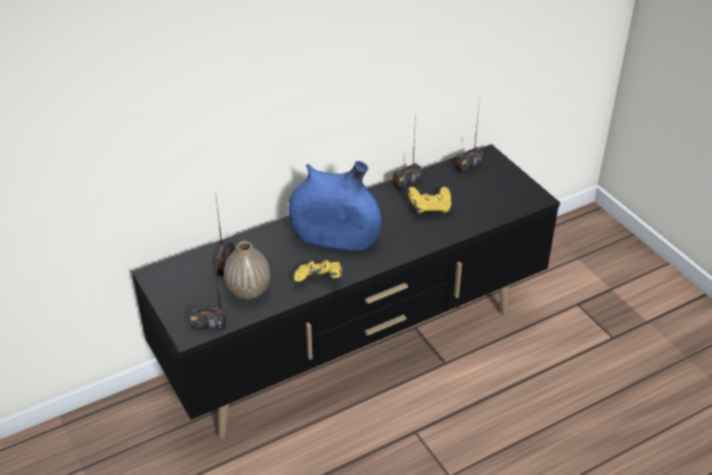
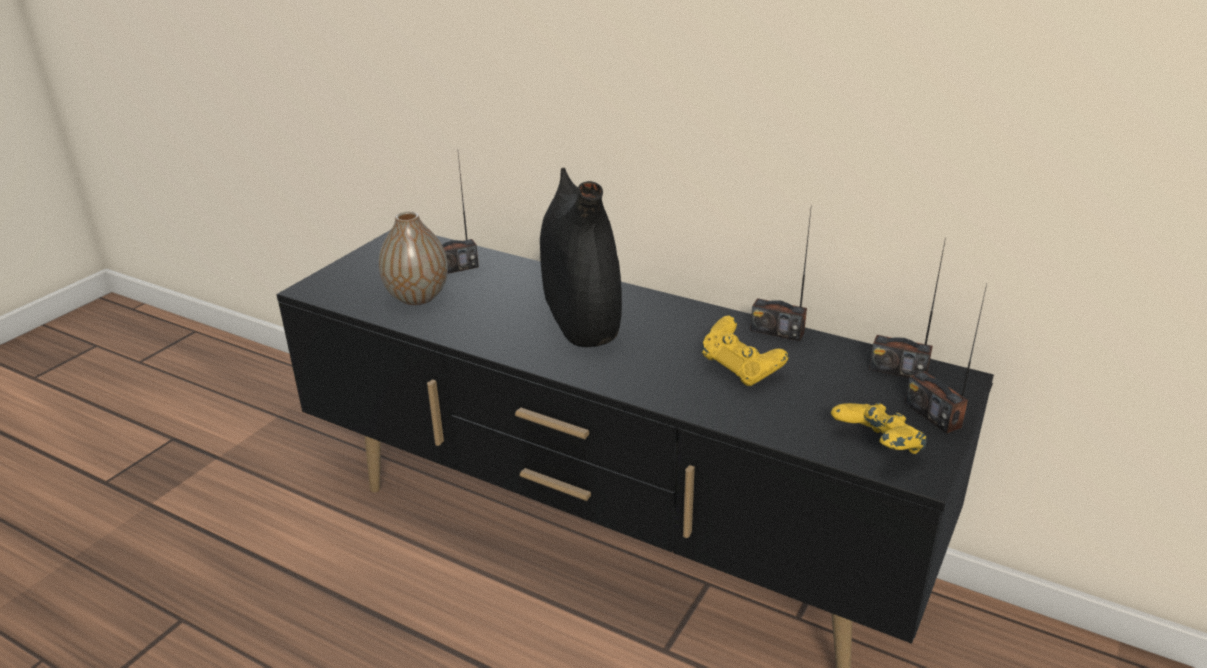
camera: 60 degrees right, 10 degrees down
radio [189,255,226,330] -> radio moved to [905,284,987,433]
blue vase [289,161,381,251] -> black vase [540,168,622,347]
yellow game controller [293,260,342,282] -> yellow game controller moved to [831,403,927,454]

